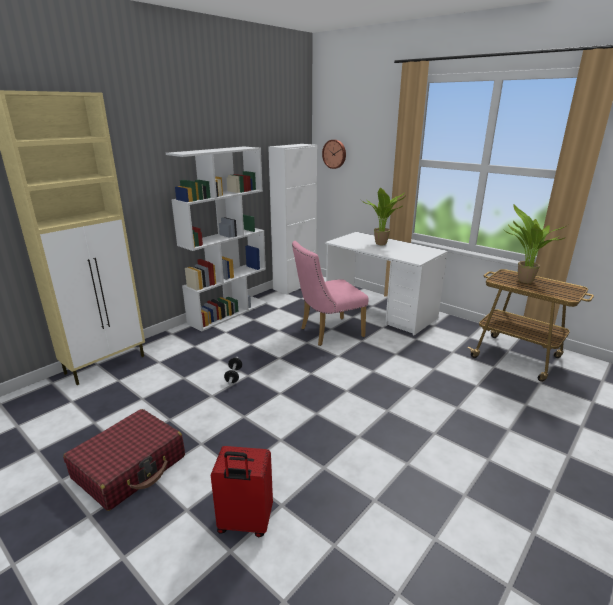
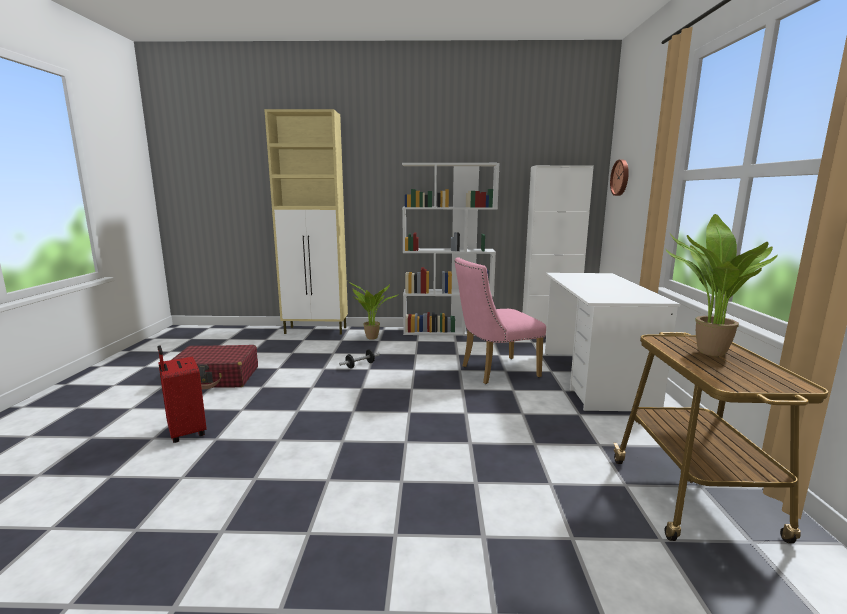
camera: 50 degrees right, 10 degrees down
pink chair [292,241,369,346] -> pink chair turned 45 degrees counterclockwise [454,257,546,384]
potted plant [361,188,406,245] -> potted plant moved to [348,281,399,340]

